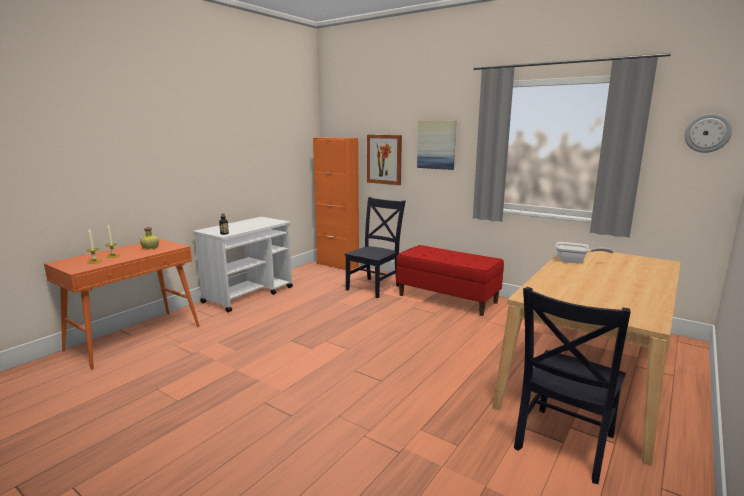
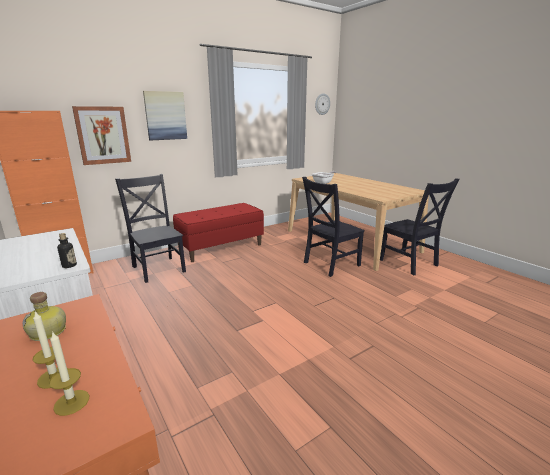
camera: 70 degrees left, 5 degrees up
none -> black chair [302,177,365,277]

